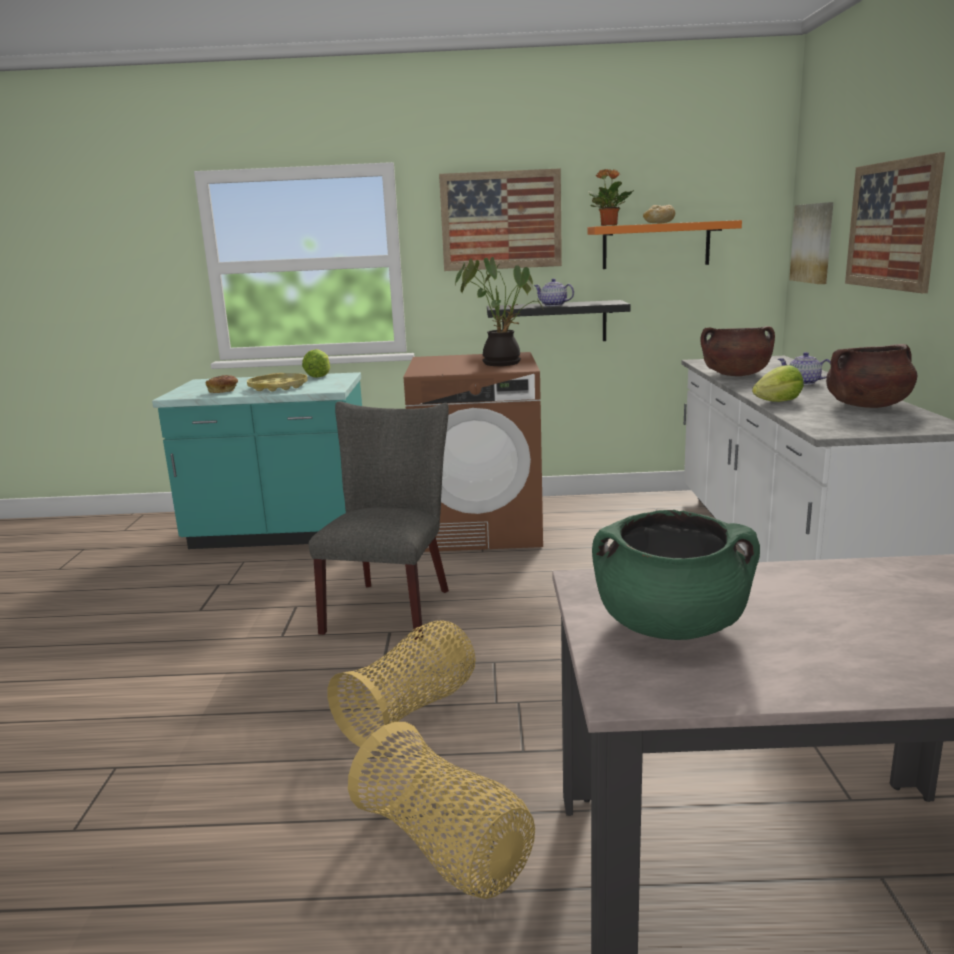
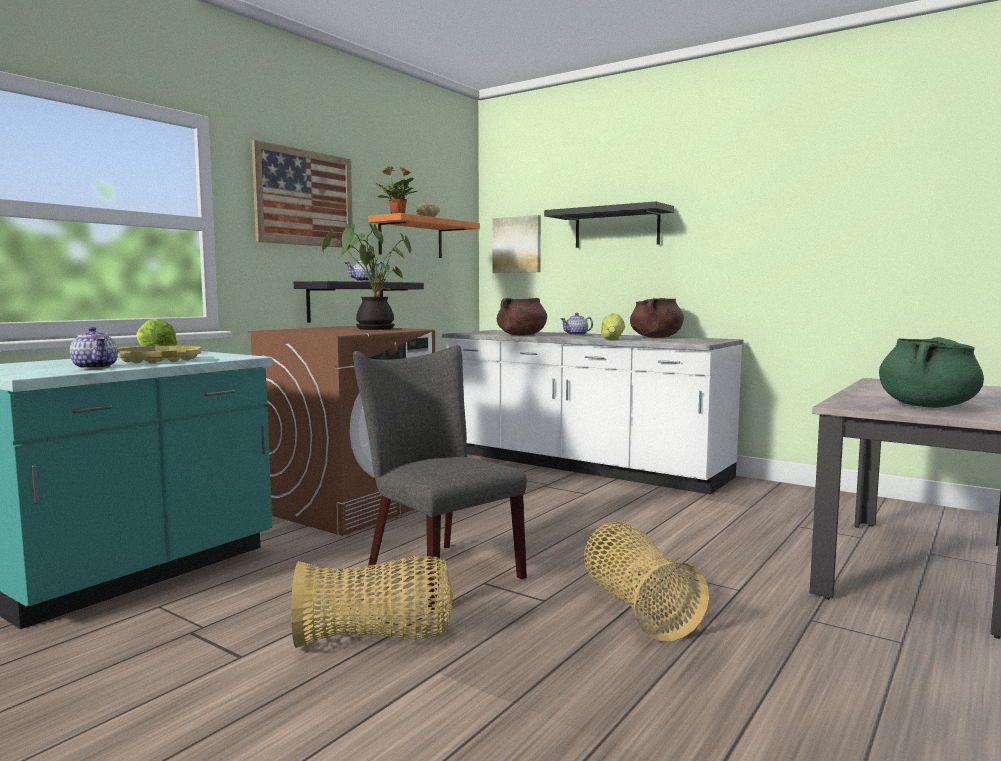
camera: 55 degrees left, 10 degrees down
bread [206,375,238,393] -> teapot [70,327,118,369]
basket [348,722,535,899] -> basket moved to [291,556,453,648]
picture [845,152,945,293] -> black shelf [544,202,674,248]

